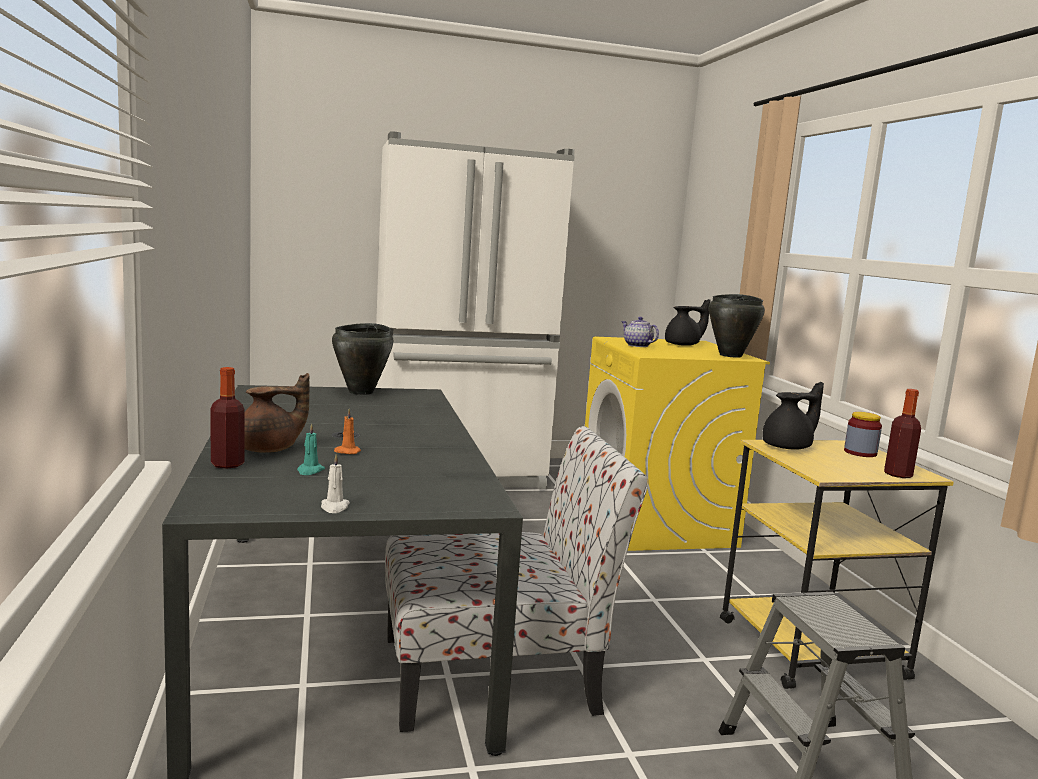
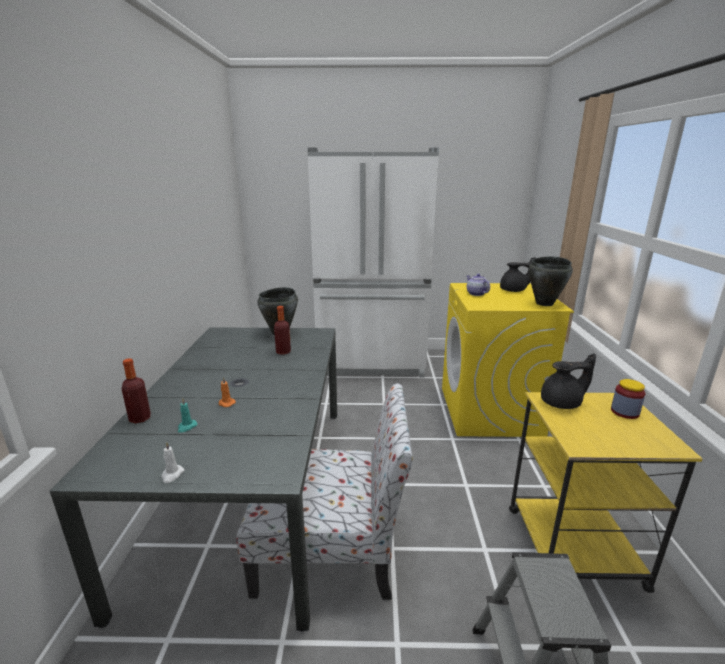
camera: 15 degrees right, 10 degrees up
brown teapot [245,373,310,453] -> none
bottle [884,389,921,478] -> bottle moved to [274,306,291,355]

